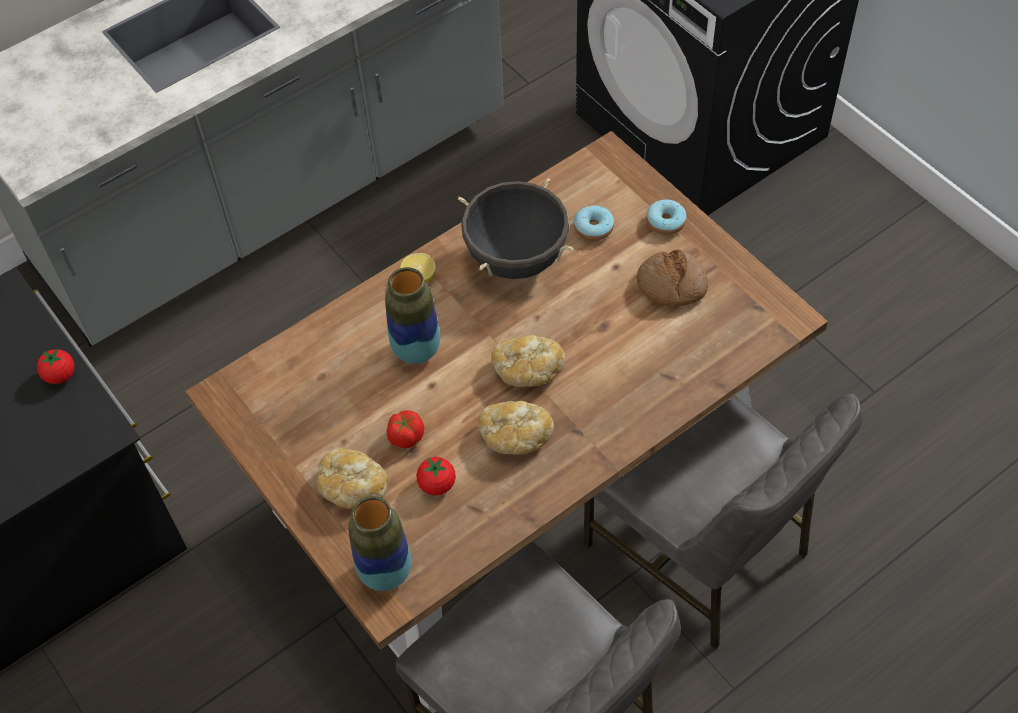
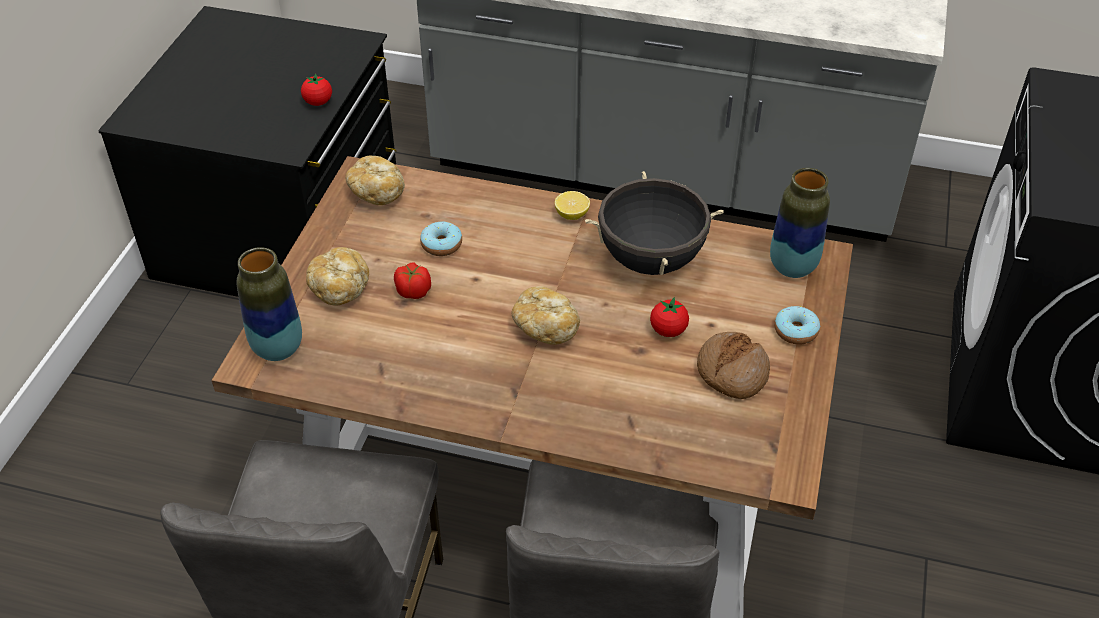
camera: 50 degrees right, 10 degrees down
vase [385,267,440,364] -> vase moved to [770,168,830,278]
tomato [416,457,456,496] -> tomato moved to [650,297,689,337]
bread [478,401,554,455] -> bread moved to [345,156,405,205]
donut [573,205,614,241] -> donut moved to [420,222,462,256]

